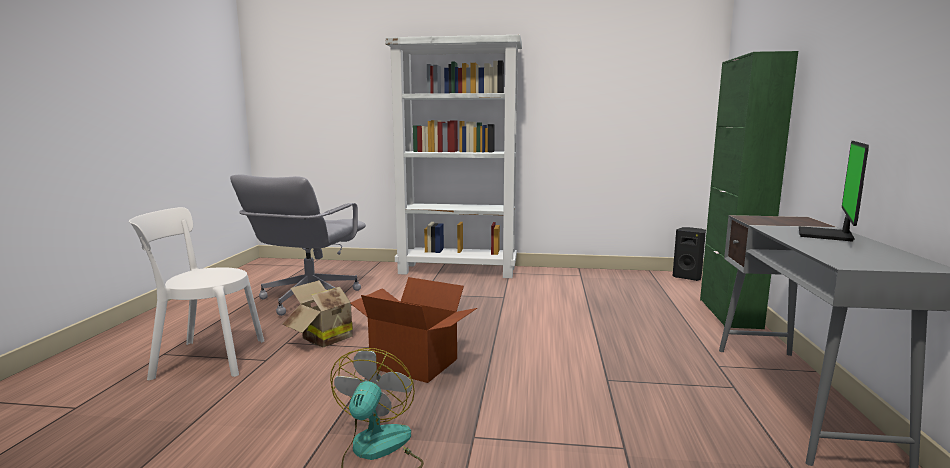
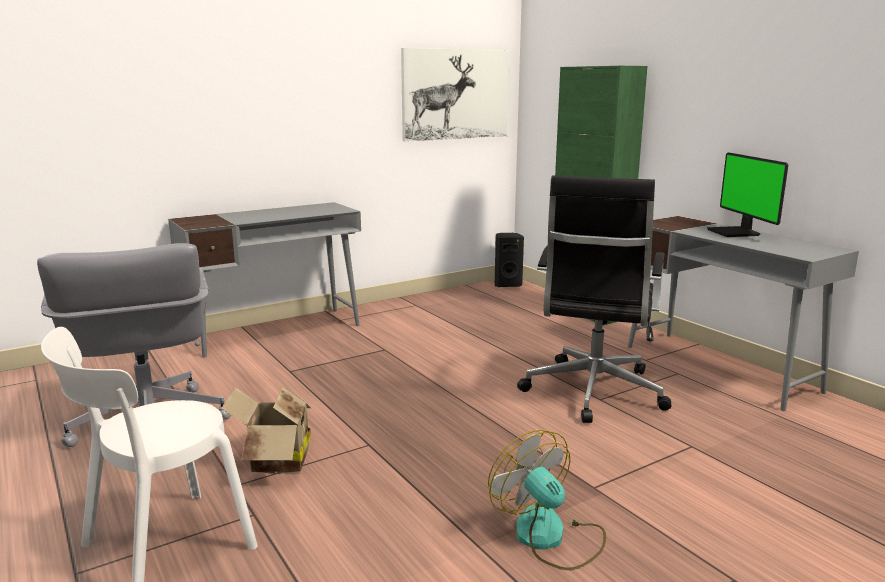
camera: 40 degrees left, 5 degrees up
cardboard box [350,277,477,383] -> none
white bookcase [385,35,522,278] -> grey desk [168,202,361,358]
none -> picture [401,48,510,142]
none -> black office chair [517,175,671,423]

